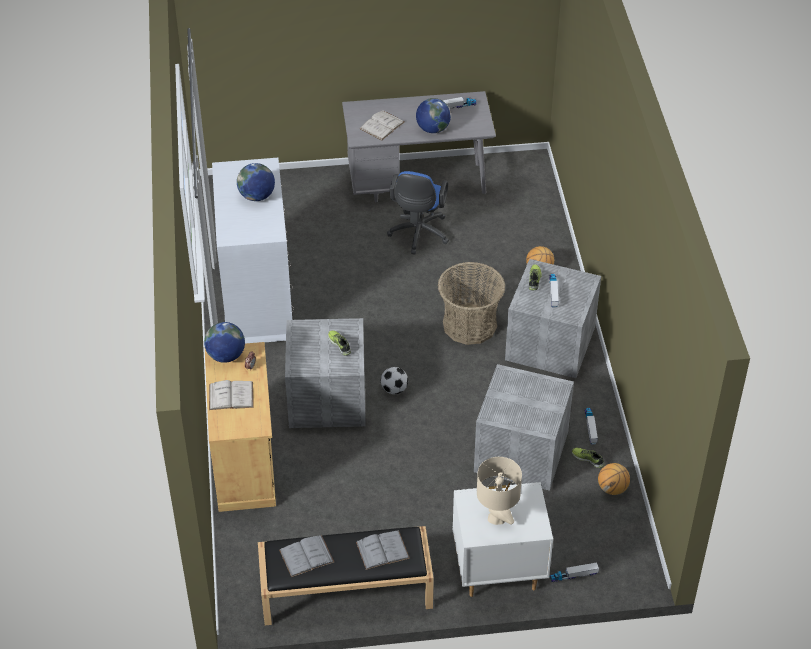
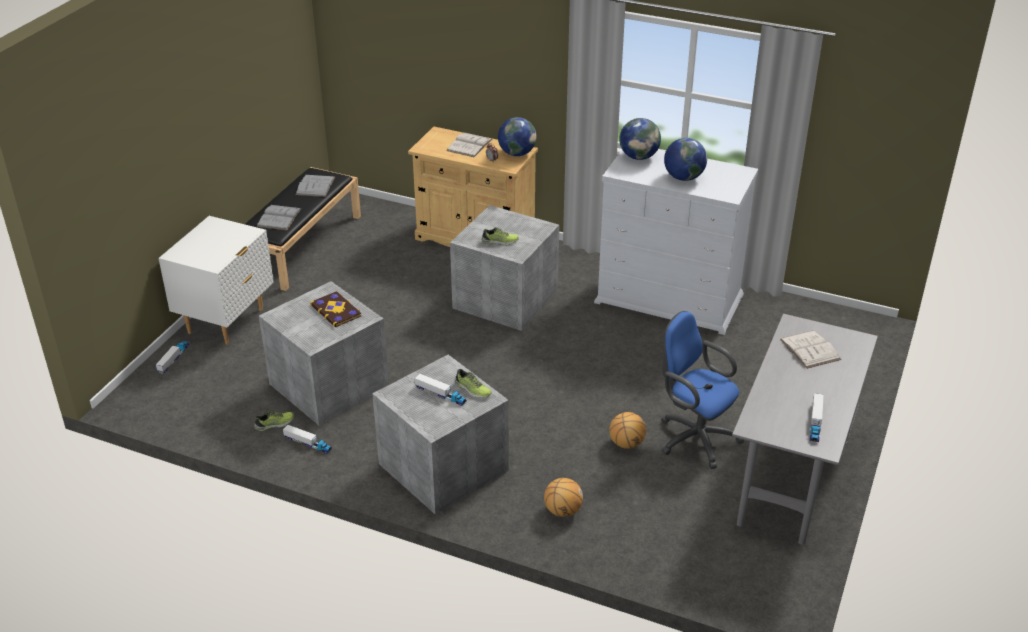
camera: 120 degrees right, 10 degrees down
football [381,367,408,394] -> none
globe [416,98,451,133] -> globe moved to [619,118,661,160]
basket [438,262,505,345] -> none
beige table lamp [477,457,522,525] -> none
basketball [598,463,630,495] -> basketball moved to [609,412,646,449]
none -> book [310,291,361,327]

